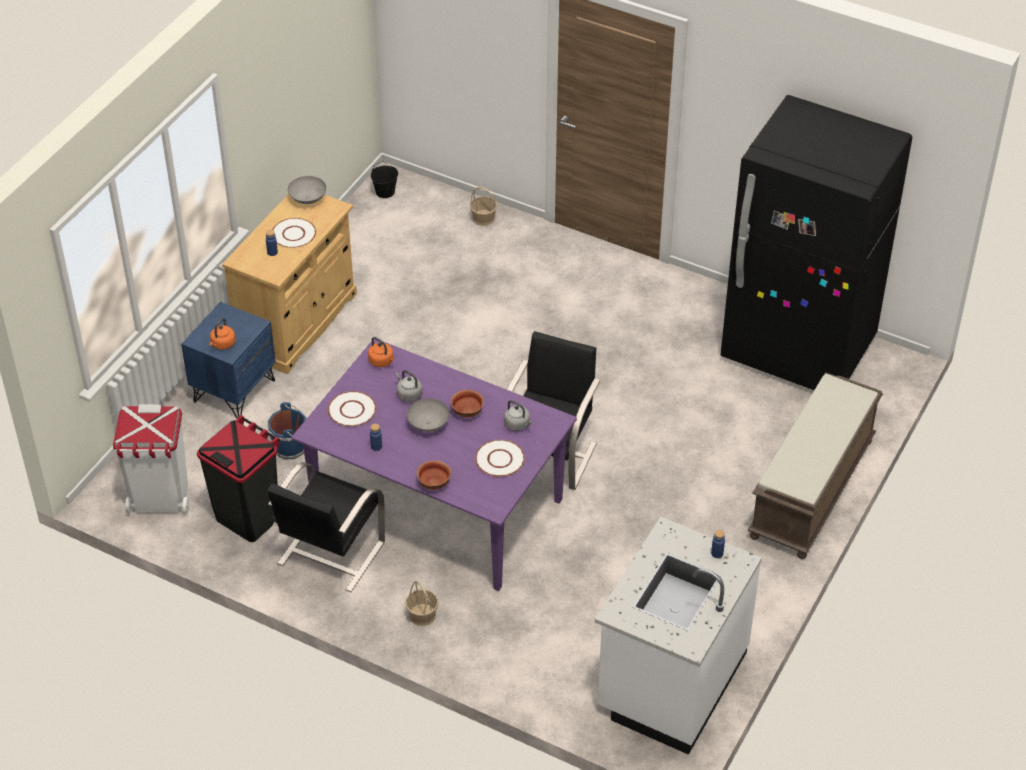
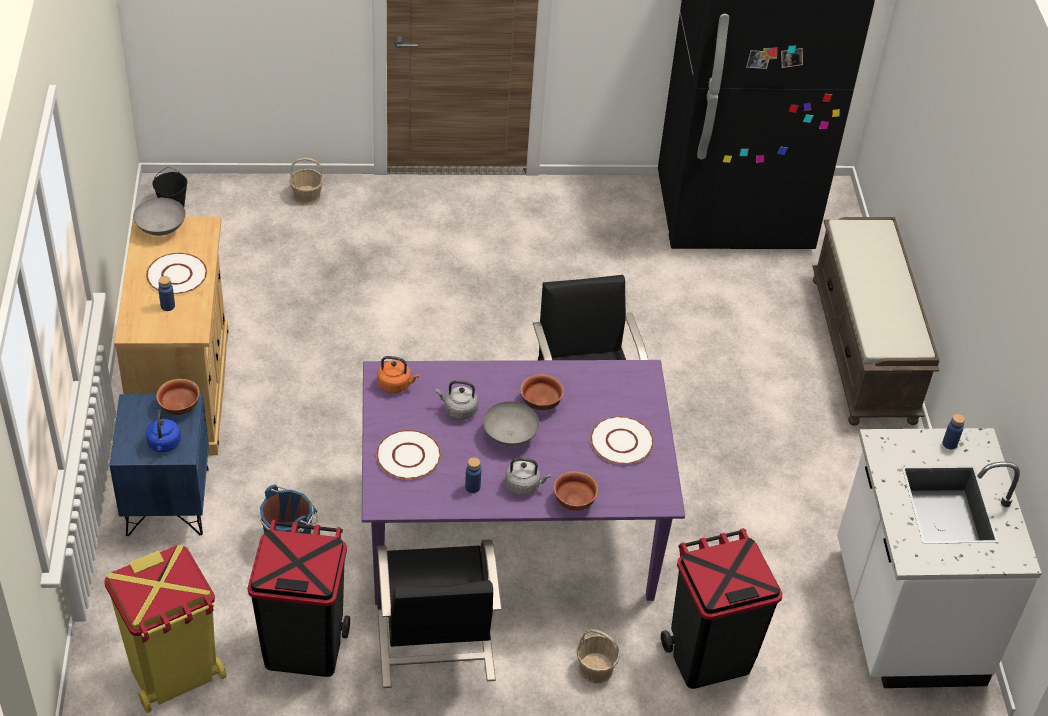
camera: 35 degrees left, 0 degrees up
white trash can [113,405,189,514] -> yellow trash can [104,545,226,713]
orange kettle [209,318,235,349] -> blue kettle [146,409,181,452]
grey kettle [504,400,533,431] -> grey kettle moved to [505,458,551,496]
none -> bowl [156,379,200,415]
none -> black trash can [661,528,782,689]

